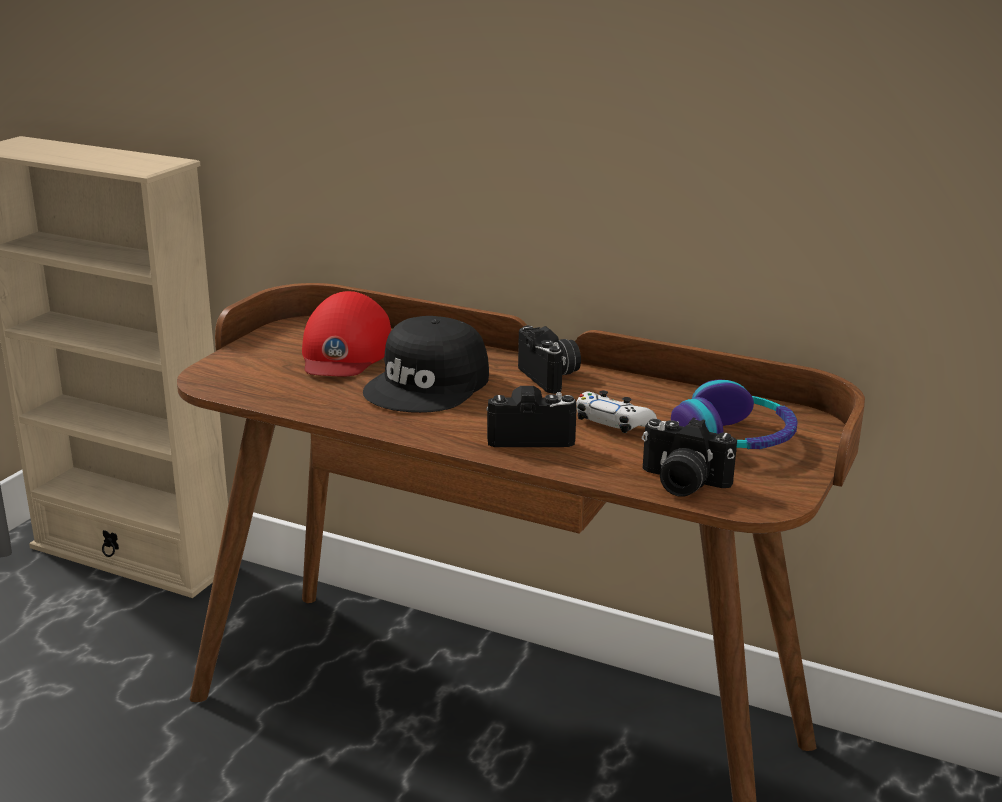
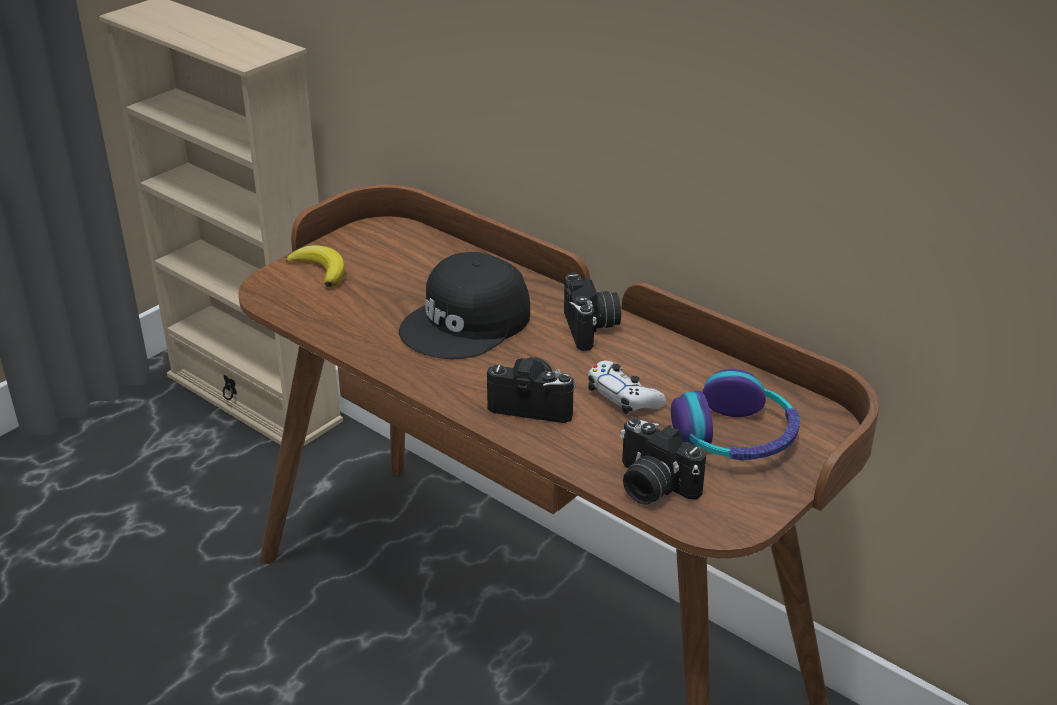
camera: 15 degrees right, 10 degrees up
red cap [302,291,391,376] -> none
none -> banana [286,245,346,287]

